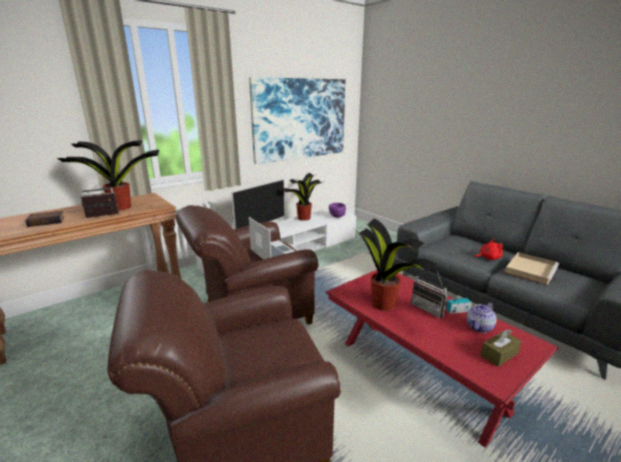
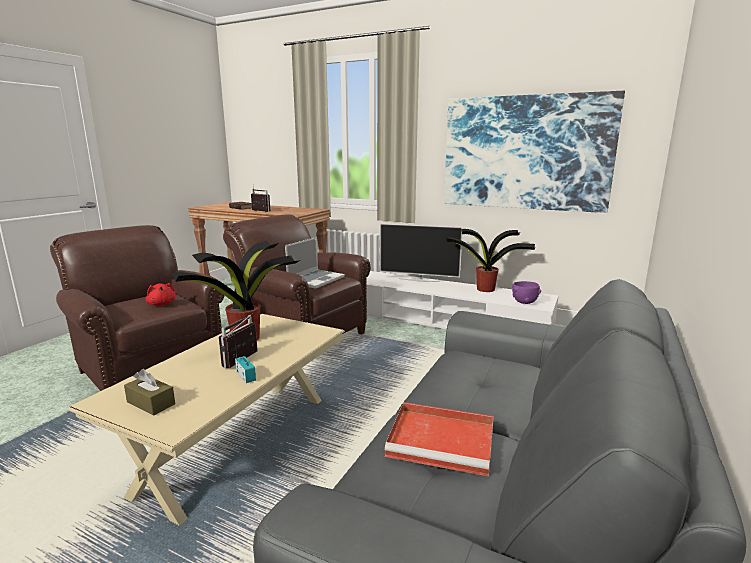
camera: 65 degrees right, 5 degrees down
potted plant [57,140,159,211] -> none
red coffee table [325,270,558,447] -> beige coffee table [67,314,345,526]
teapot [467,302,497,333] -> none
red plush toy [474,239,503,260] -> red plush toy moved to [146,283,176,306]
beige tray [505,252,559,285] -> red tray [385,402,494,476]

